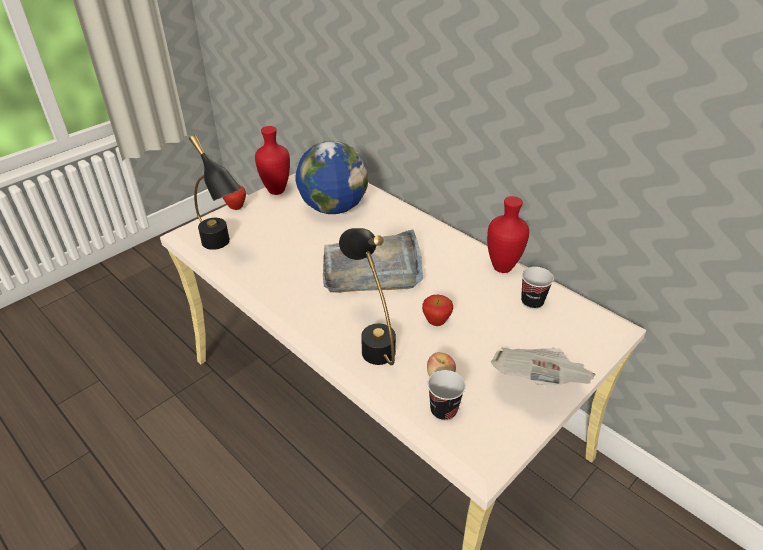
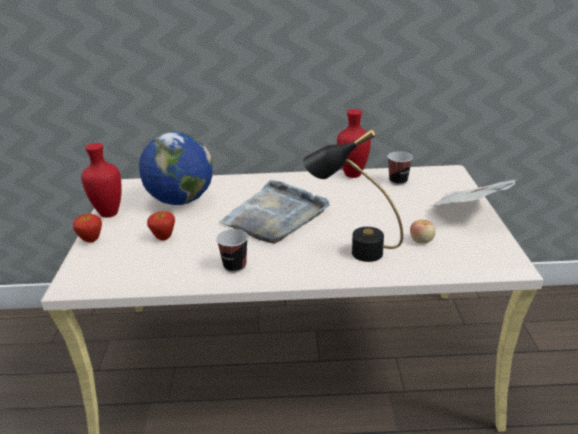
camera: 45 degrees left, 10 degrees down
black table lamp [189,135,241,250] -> none
apple [422,295,453,326] -> apple moved to [147,211,175,241]
cup [428,370,466,421] -> cup moved to [216,229,248,273]

